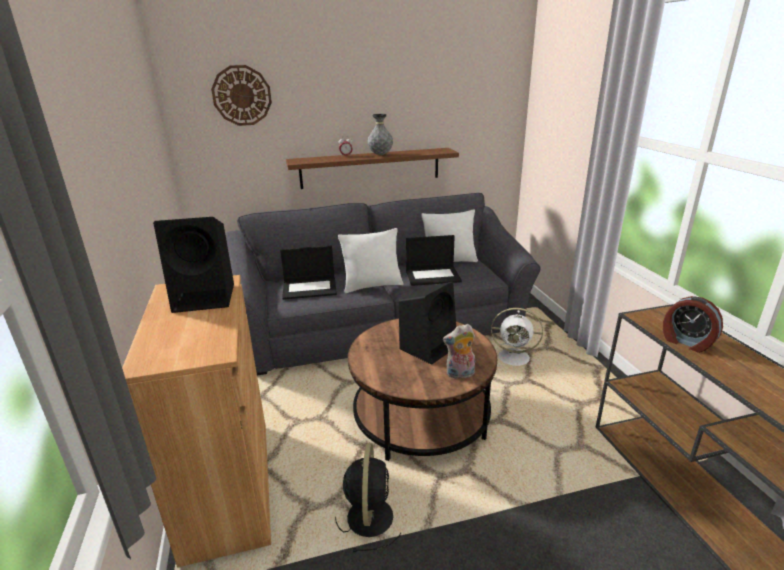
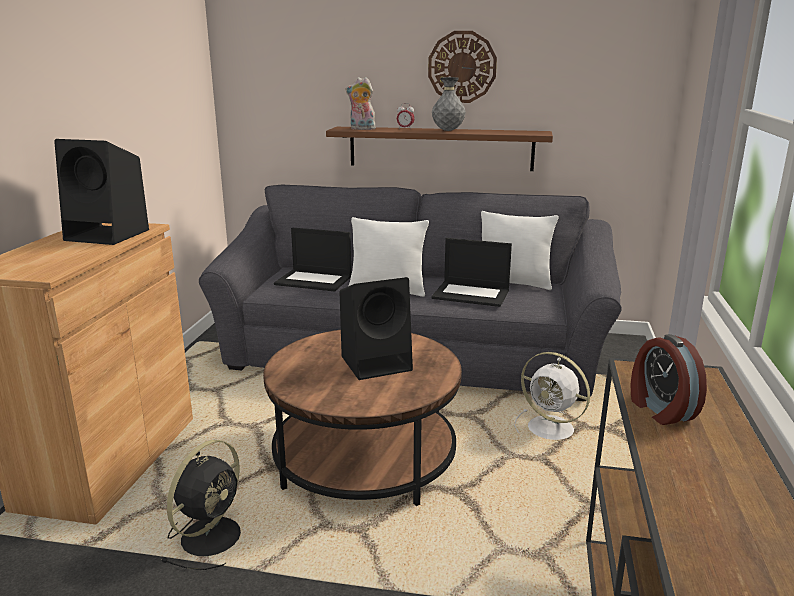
camera: 25 degrees right, 5 degrees down
wall clock [211,65,272,126] -> wall clock moved to [428,31,497,103]
plush toy [443,324,475,379] -> plush toy moved to [346,77,376,130]

